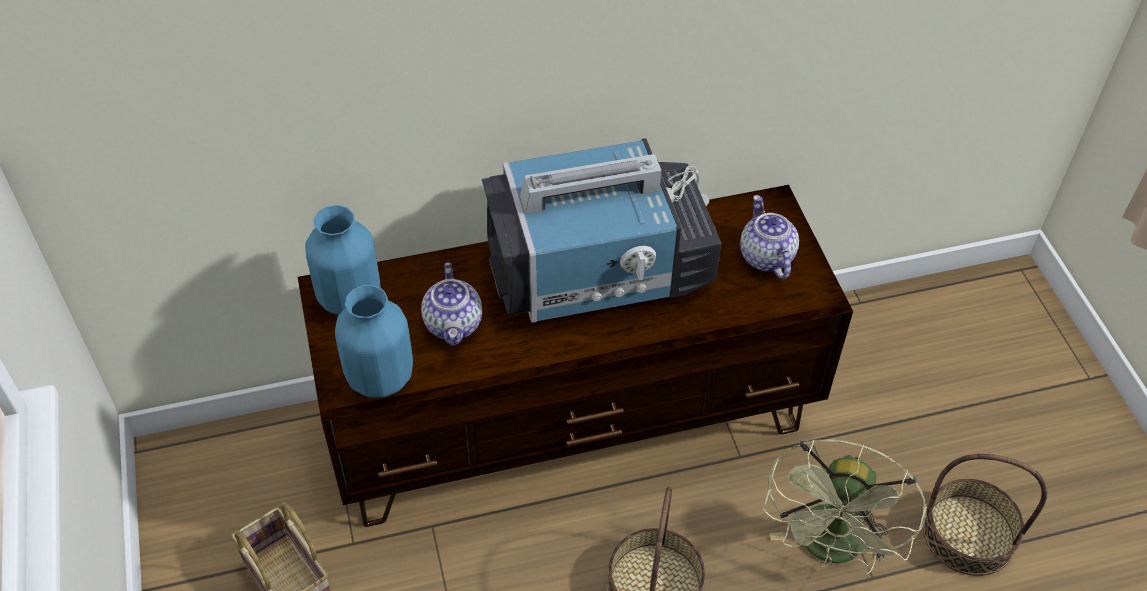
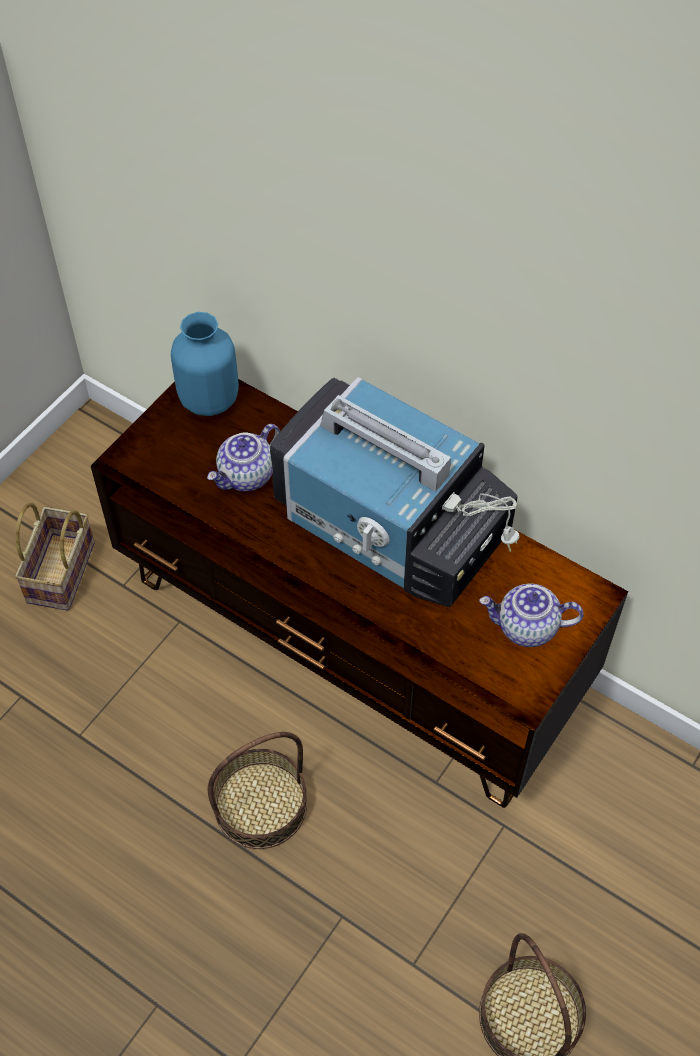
camera: 50 degrees right, 5 degrees up
blue vase [335,285,413,398] -> none
teapot [740,195,799,279] -> teapot turned 120 degrees counterclockwise [479,584,584,647]
green fan [763,439,927,574] -> none

